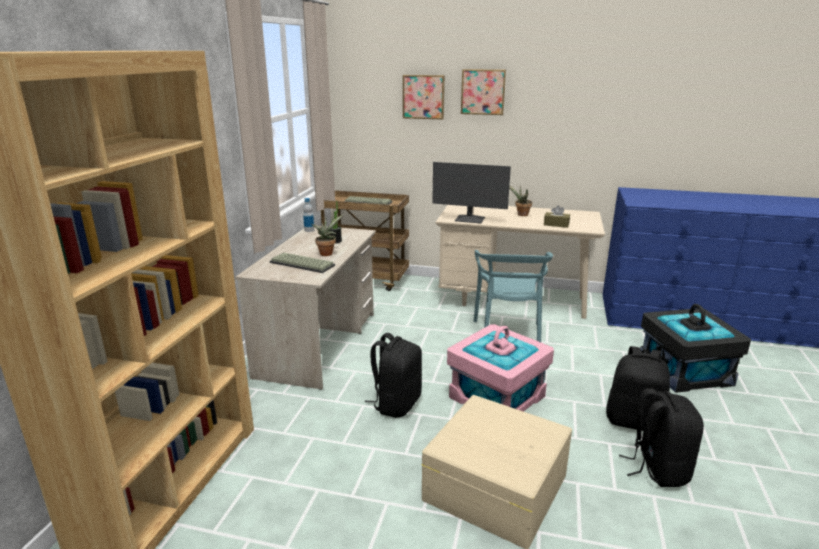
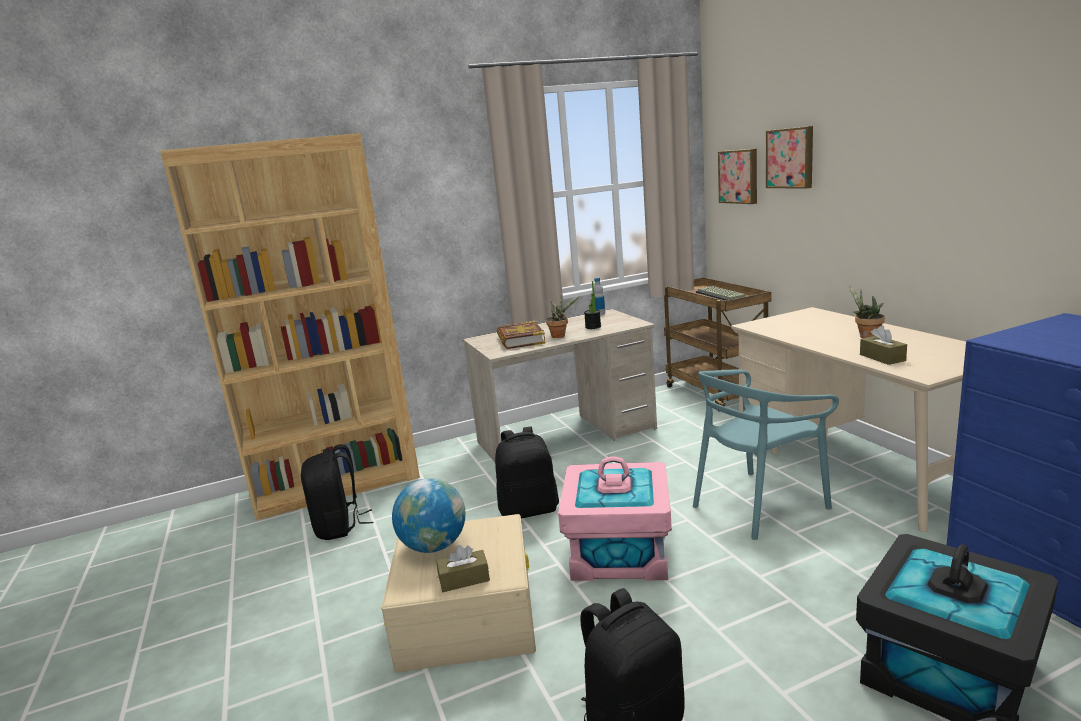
camera: 55 degrees right, 5 degrees down
keyboard [270,253,335,273] -> book [497,321,546,349]
monitor [432,162,511,224] -> none
picture [461,69,506,115] -> picture moved to [718,149,757,204]
black backpack [606,346,670,431] -> black backpack moved to [301,444,373,540]
none -> globe [392,478,466,553]
none -> brown tissue box [437,545,490,592]

